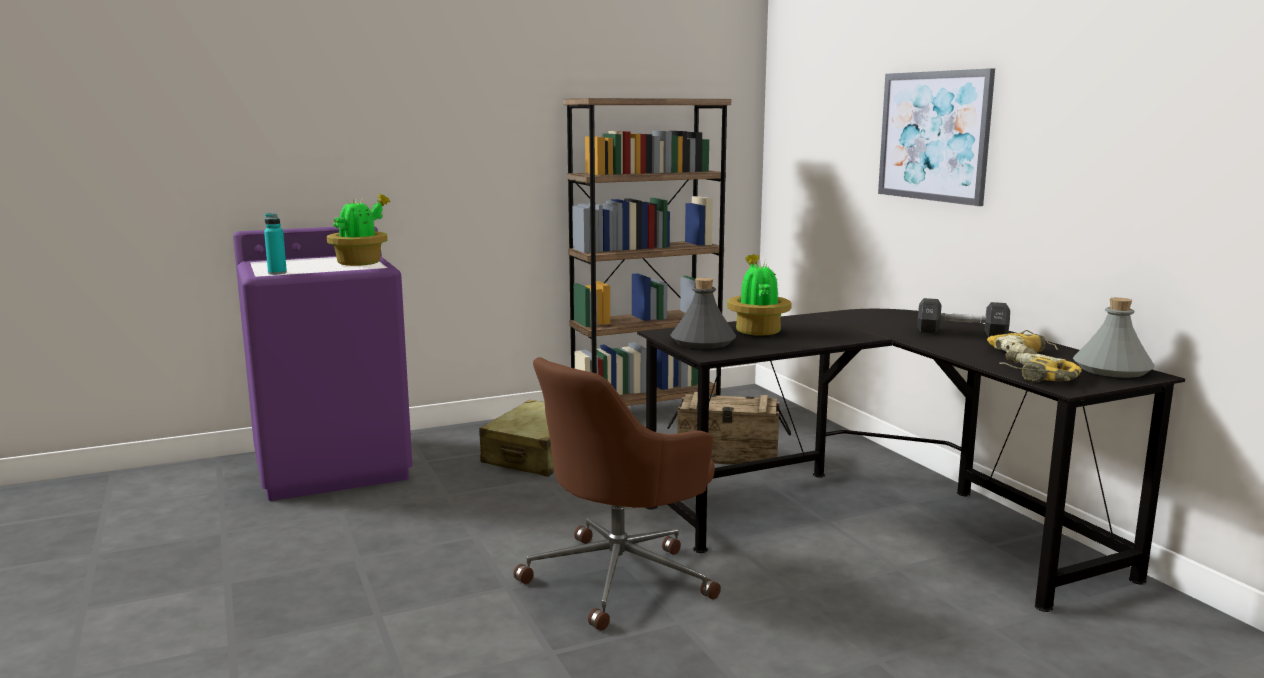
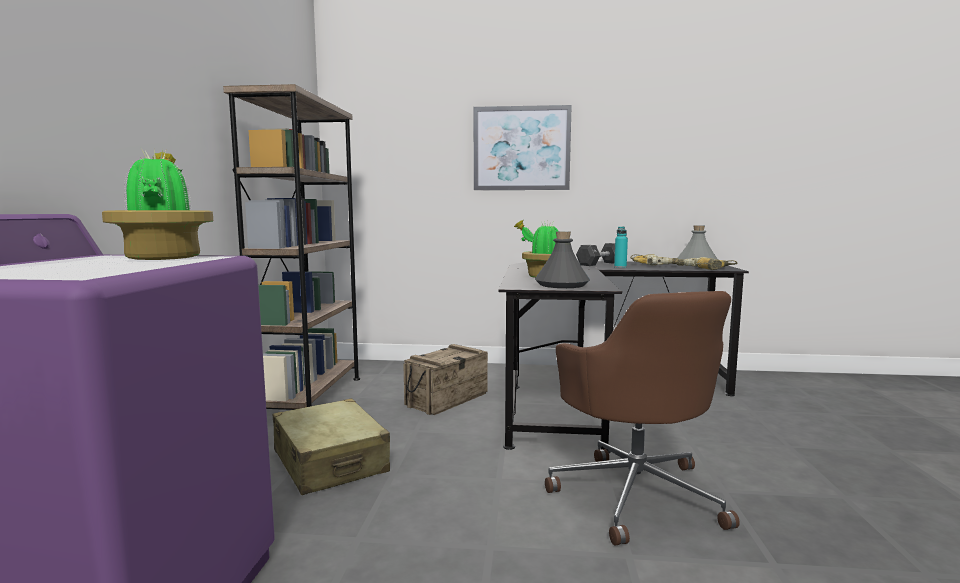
camera: 60 degrees left, 5 degrees down
turquoise bottle [264,213,287,275] -> turquoise bottle moved to [614,227,628,268]

